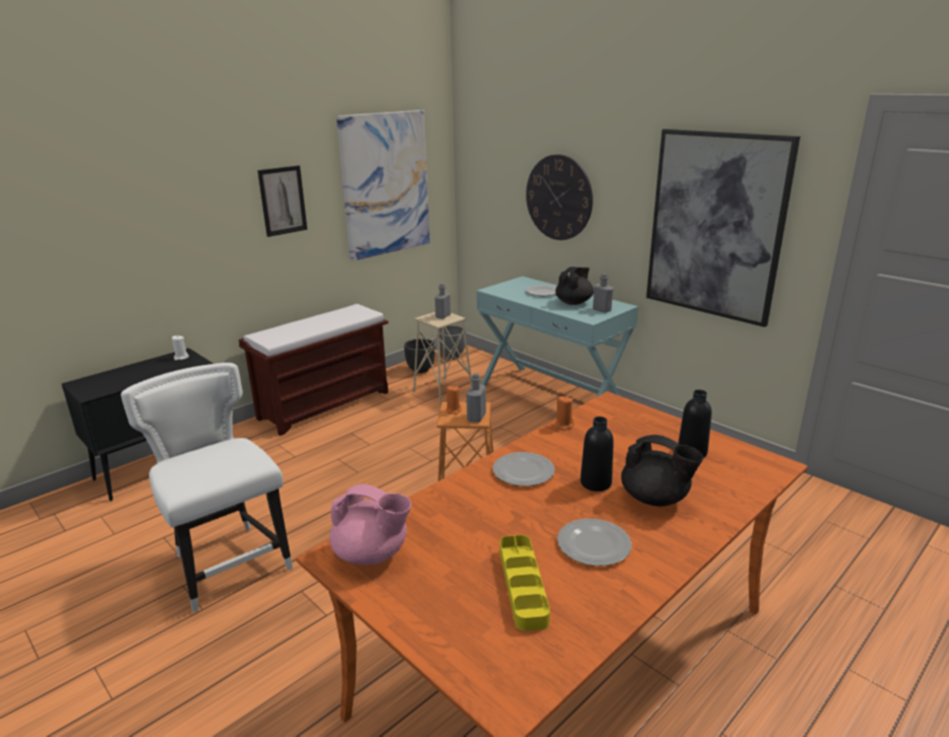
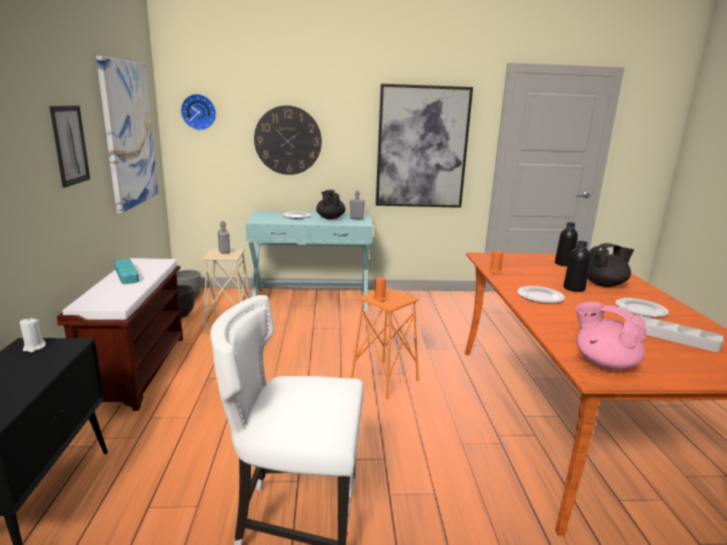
camera: 50 degrees left, 5 degrees down
pink teapot [330,484,412,565] -> pink teapot turned 105 degrees counterclockwise [576,302,647,370]
grey bottle [466,373,486,422] -> none
yellow tray [500,535,550,631] -> grey tray [631,315,723,352]
none -> turquoise tray [114,259,139,284]
none -> wall clock [181,94,216,130]

